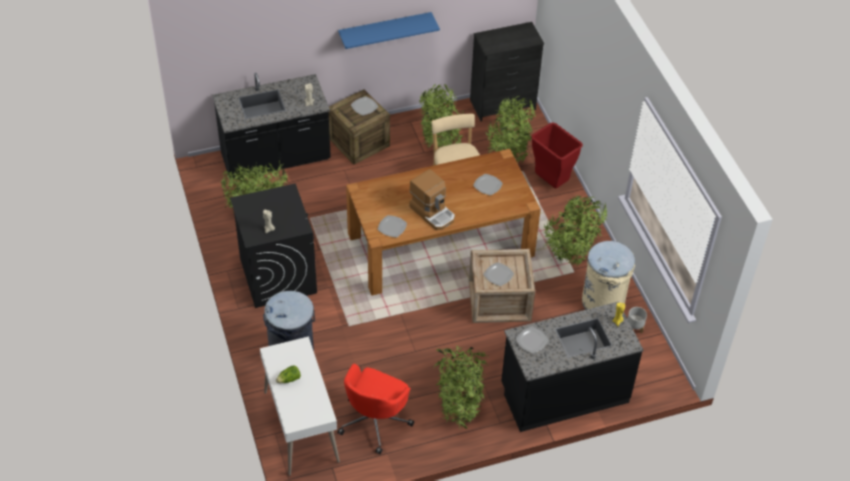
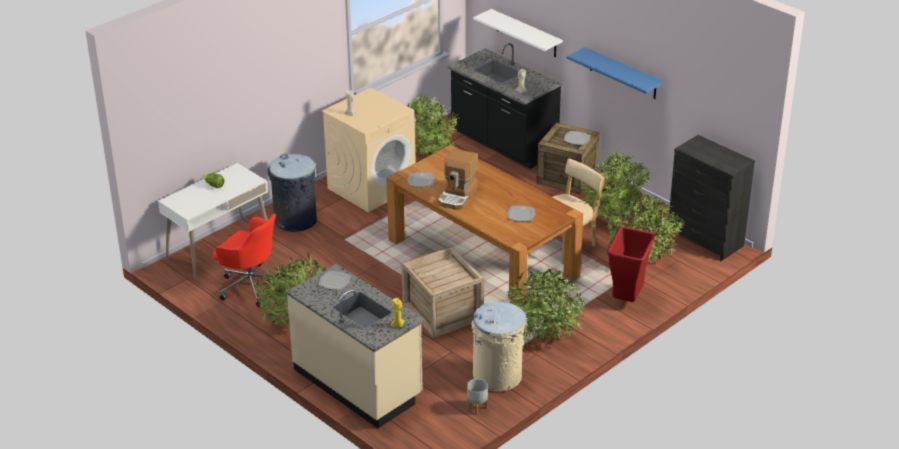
camera: 65 degrees right, 15 degrees down
black washing machine [230,184,317,308] -> beige washing machine [322,87,416,212]
red office chair [337,364,414,454] -> red office chair turned 150 degrees counterclockwise [213,214,285,307]
plate [484,262,514,286] -> none
black counter [501,302,643,432] -> beige counter [286,264,425,428]
none -> white shelf [473,9,563,57]

